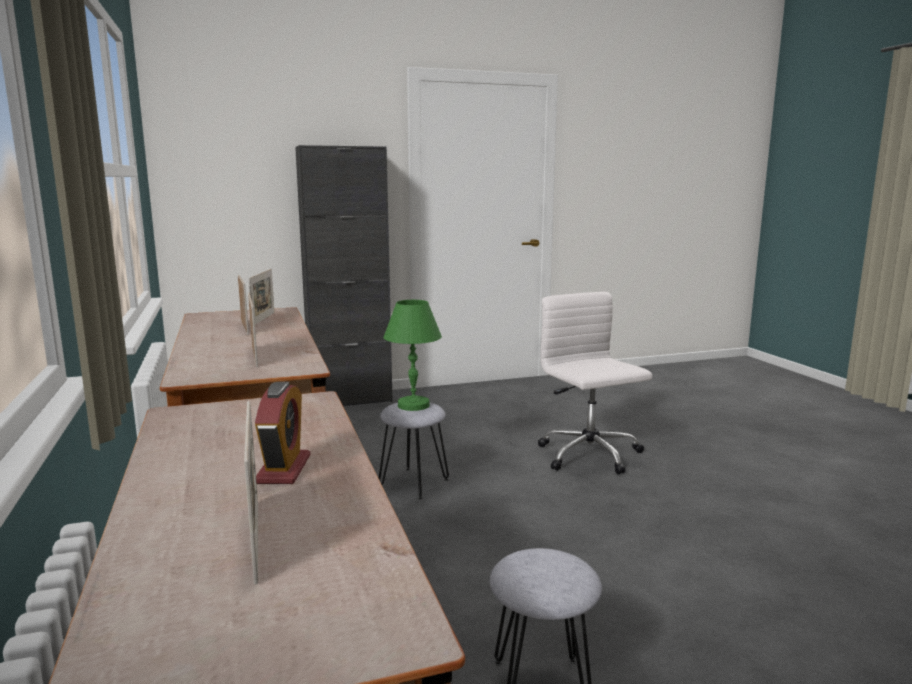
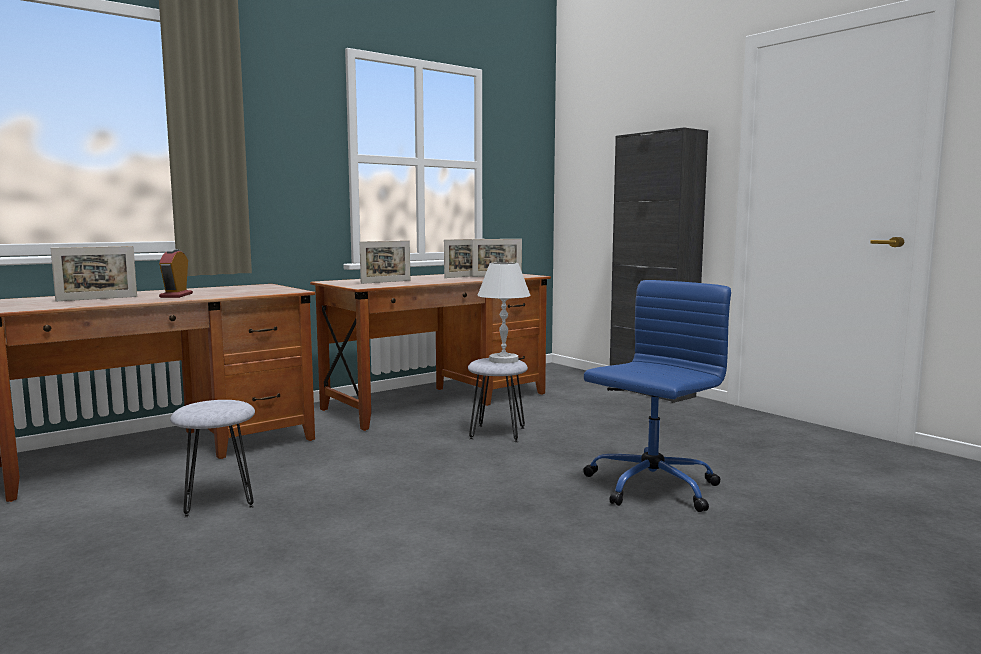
camera: 70 degrees right, 5 degrees down
alarm clock [255,382,310,484] -> alarm clock turned 105 degrees clockwise [159,249,193,298]
green table lamp [383,300,442,411] -> white table lamp [477,262,531,363]
white office chair [538,292,652,475] -> blue office chair [583,280,731,512]

